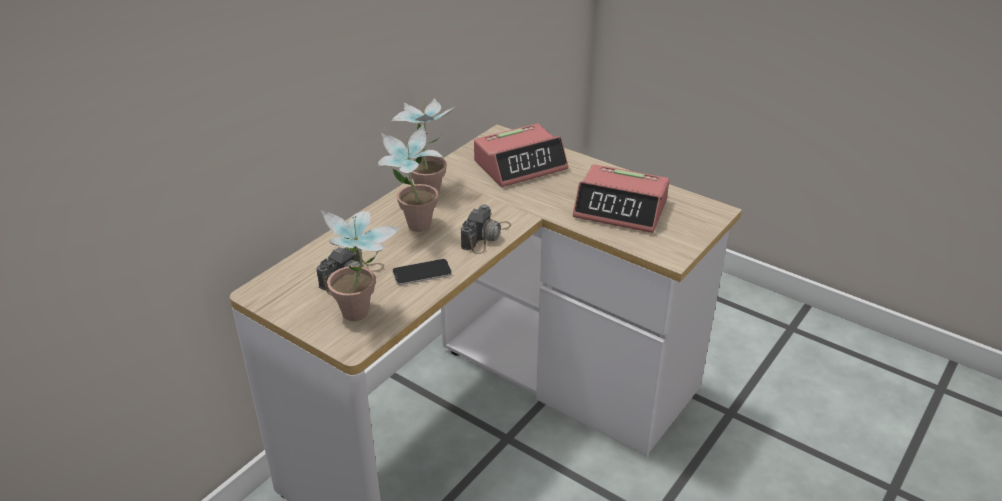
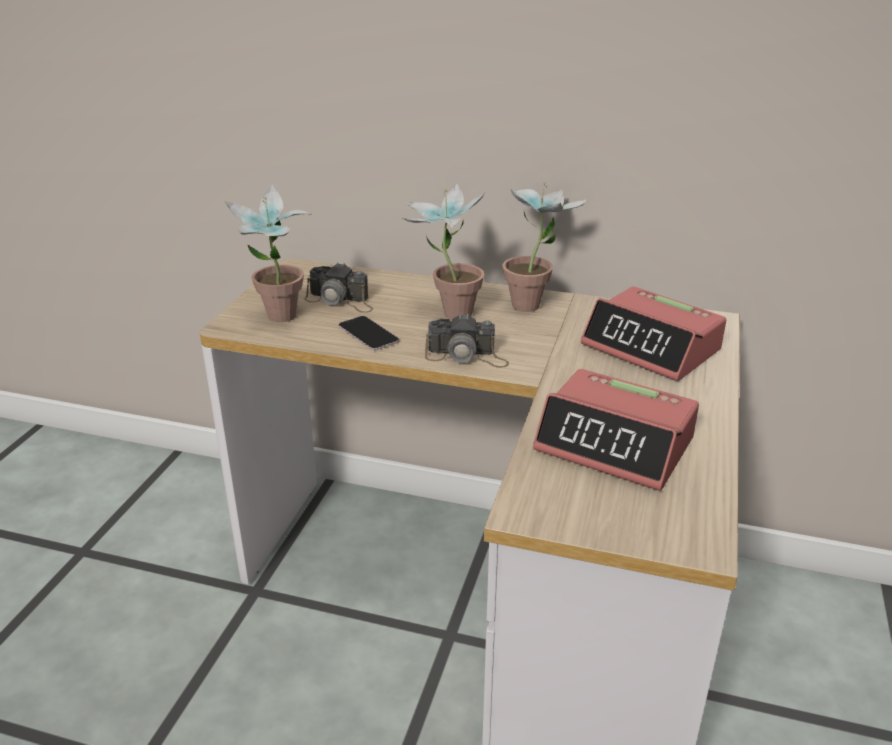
camera: 70 degrees right, 5 degrees down
alarm clock [573,164,669,233] -> alarm clock turned 60 degrees counterclockwise [533,369,699,491]

